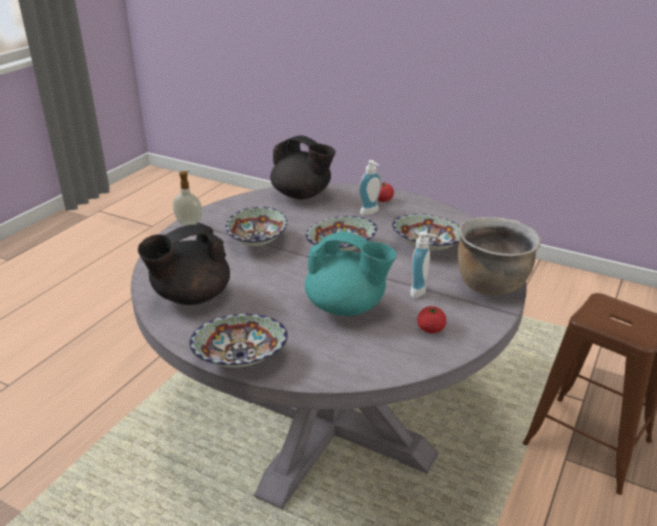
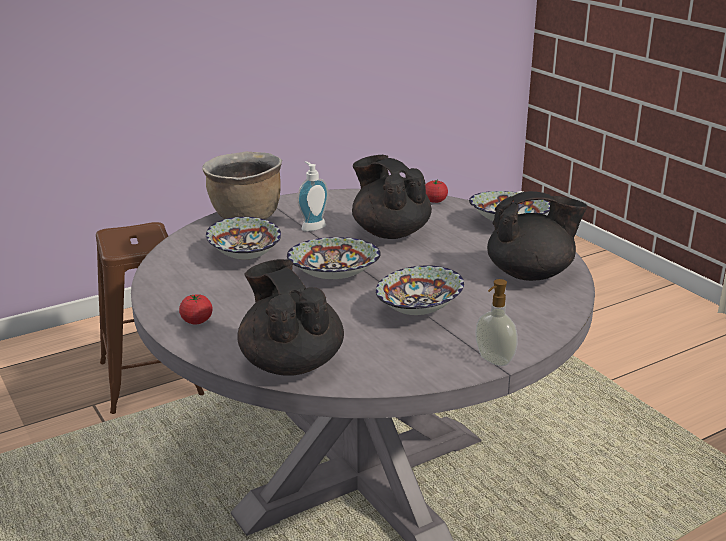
camera: 150 degrees left, 5 degrees down
turquoise teapot [305,232,396,316] -> black teapot [352,155,432,239]
soap dispenser [359,160,382,215] -> none
tomato [417,306,447,334] -> tomato moved to [425,179,448,203]

